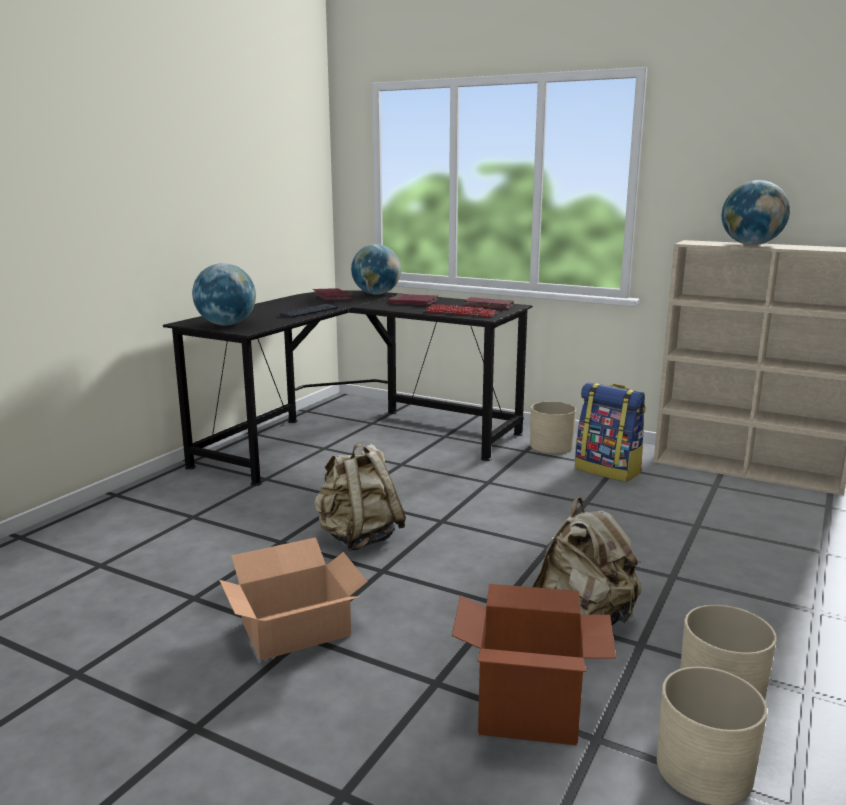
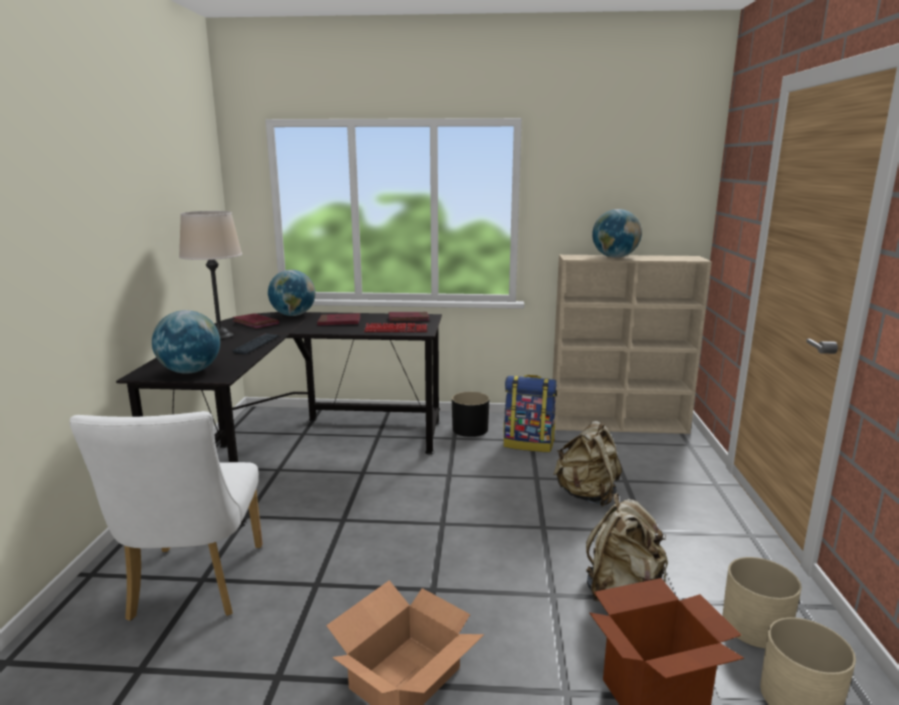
camera: 25 degrees left, 0 degrees up
beige backpack [314,444,406,551] -> beige backpack moved to [553,421,622,507]
beige planter [530,401,576,454] -> black planter [452,392,489,437]
none -> white chair [70,411,263,621]
none -> beige table lamp [179,211,242,339]

